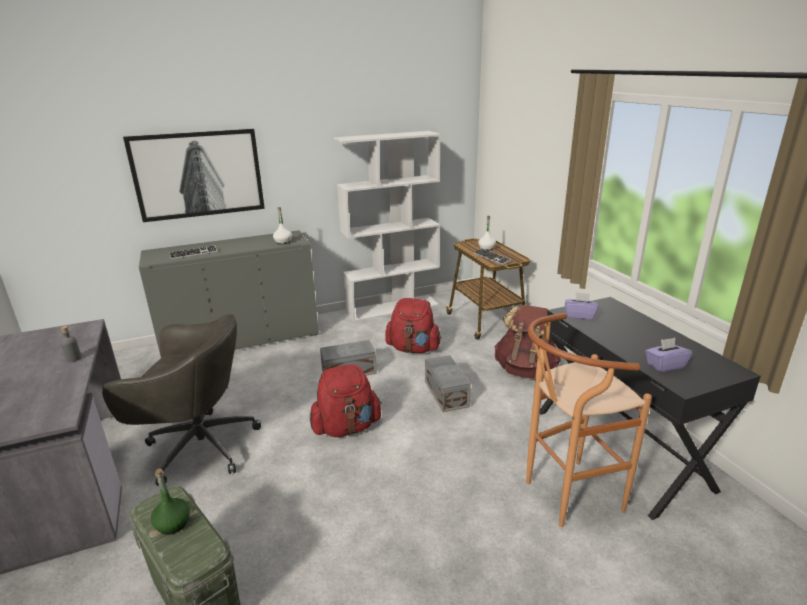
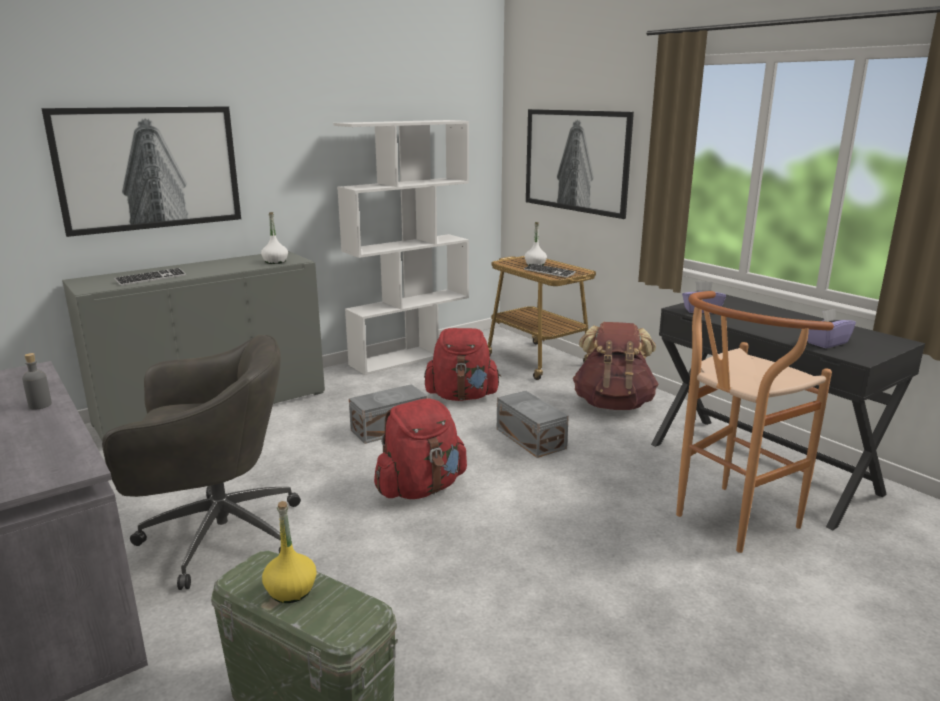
camera: 15 degrees left, 5 degrees down
green bottle [151,469,190,535] -> yellow bottle [262,501,317,603]
none -> picture [526,109,634,219]

